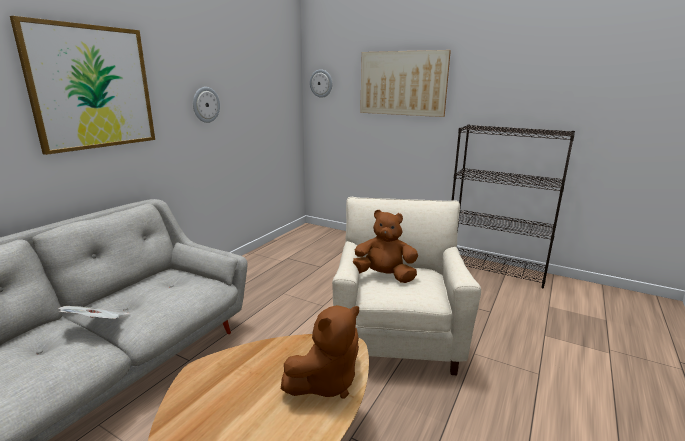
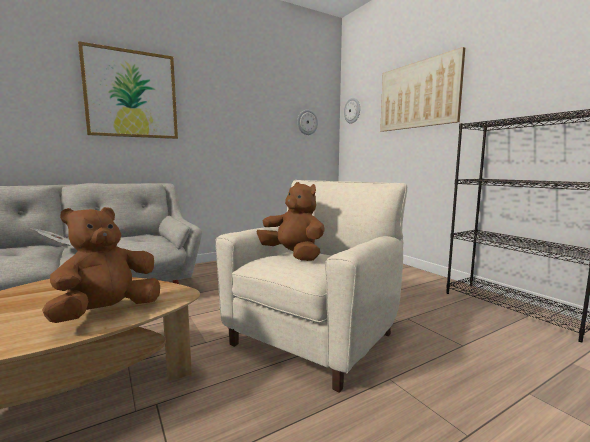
camera: 30 degrees right, 10 degrees down
wall clock [193,87,220,123] -> wall clock moved to [297,110,318,135]
brown plush toy [281,305,359,399] -> brown plush toy turned 135 degrees clockwise [42,207,160,323]

